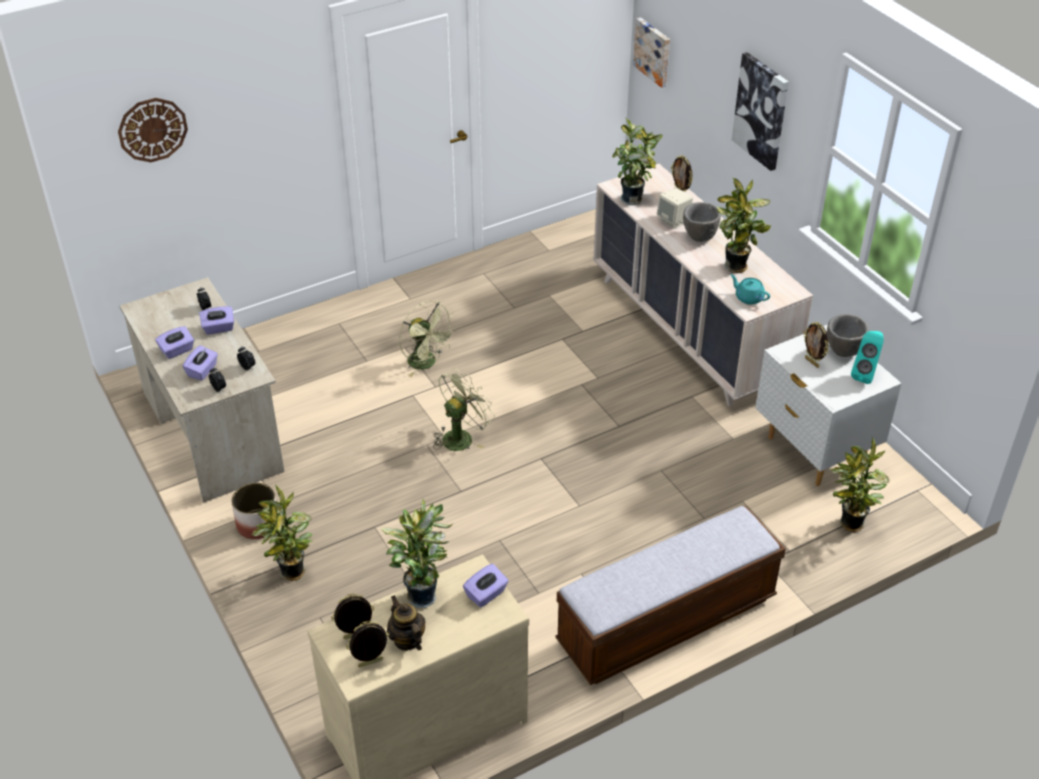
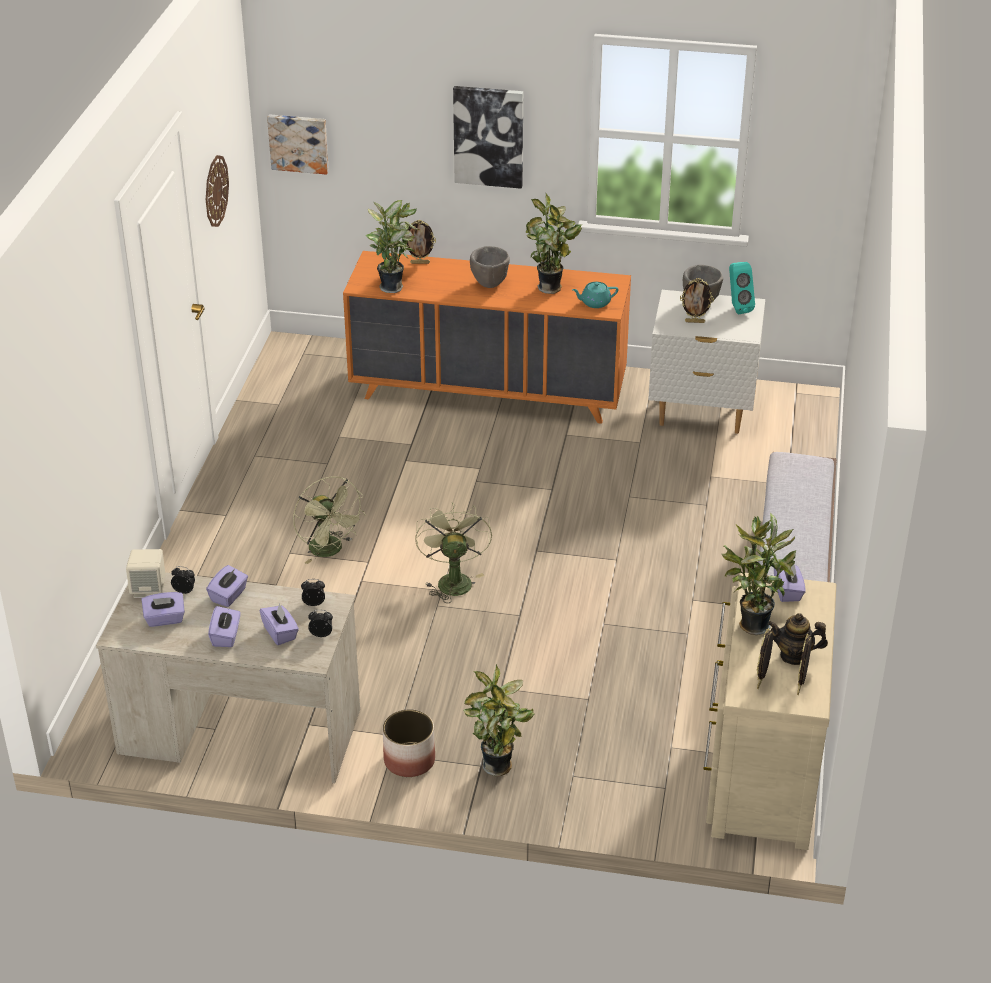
camera: 50 degrees left, 5 degrees down
wall clock [118,98,188,162] -> wall clock moved to [206,155,229,227]
green fan [399,301,456,377] -> green fan turned 60 degrees clockwise [293,476,366,564]
beige dresser [593,164,813,407] -> orange dresser [343,251,631,424]
beige speaker [657,188,693,229] -> beige speaker moved to [126,549,165,598]
potted plant [830,437,890,532] -> none
none -> purple tissue box [142,592,185,627]

